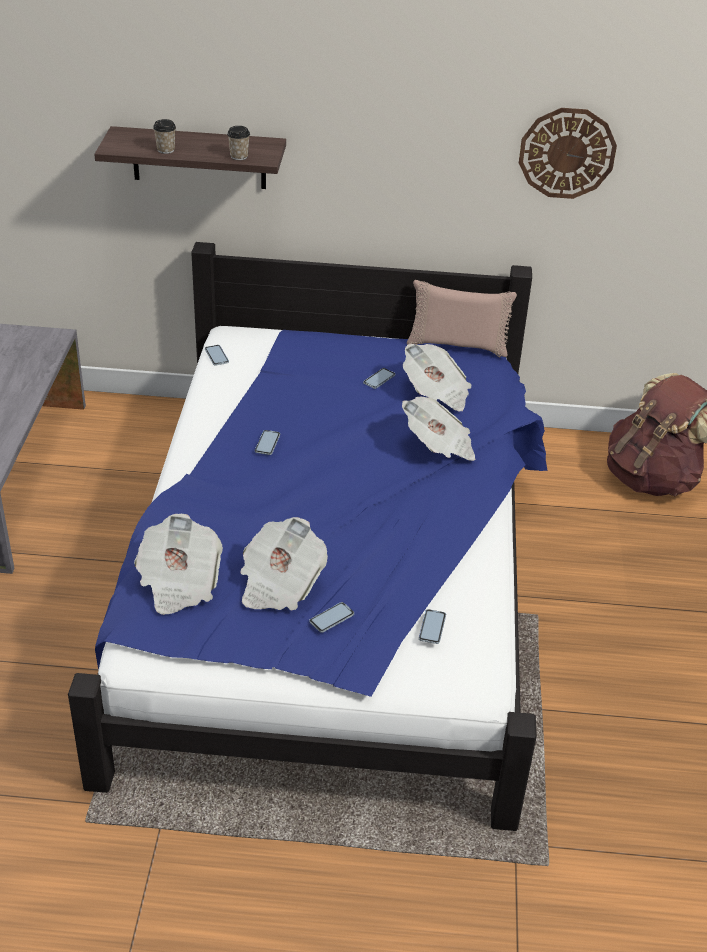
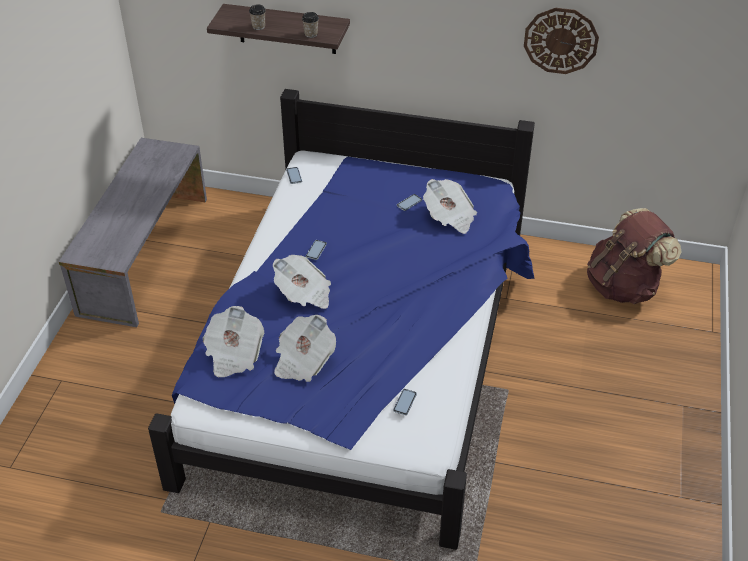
camera: 10 degrees right, 5 degrees up
phone [309,602,354,633] -> none
newspaper [402,397,476,461] -> newspaper moved to [273,255,331,309]
beige pillow [407,280,517,358] -> none

